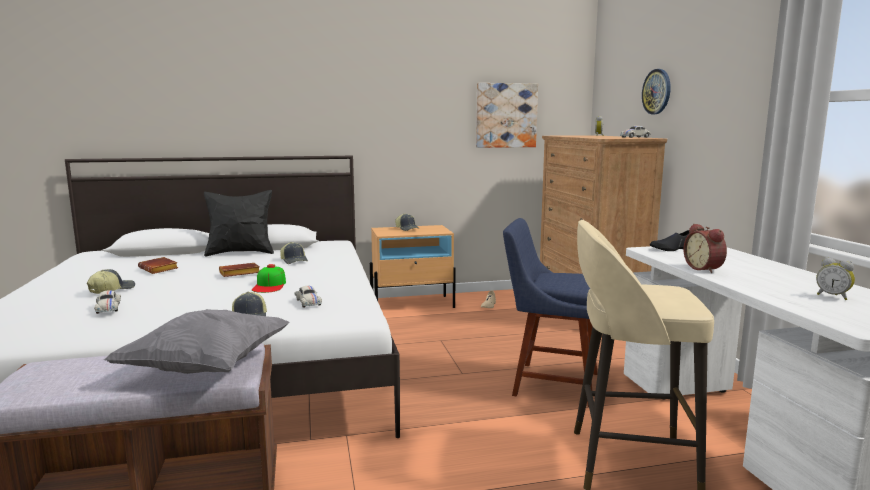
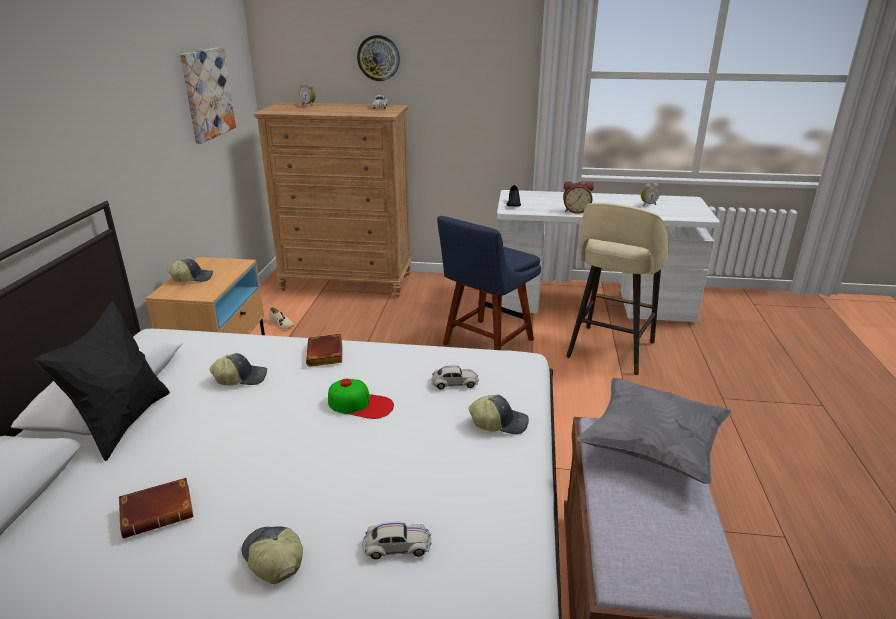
camera: 70 degrees left, 15 degrees up
brown book [219,263,260,277] -> brown book moved to [306,334,342,367]

